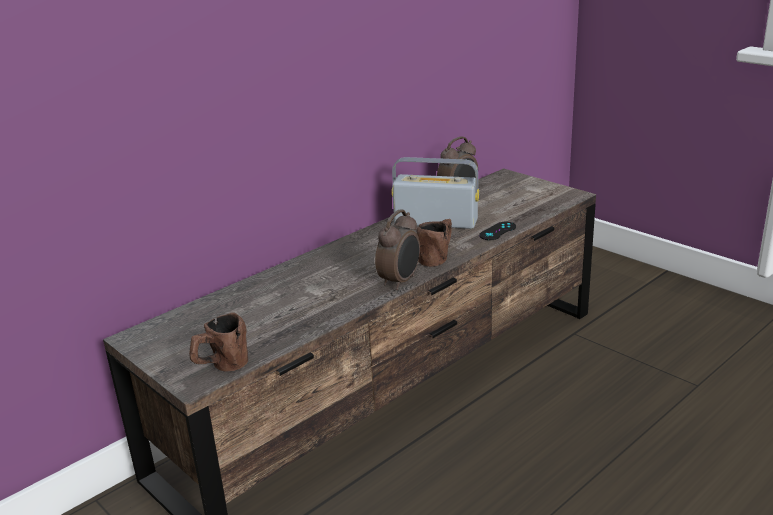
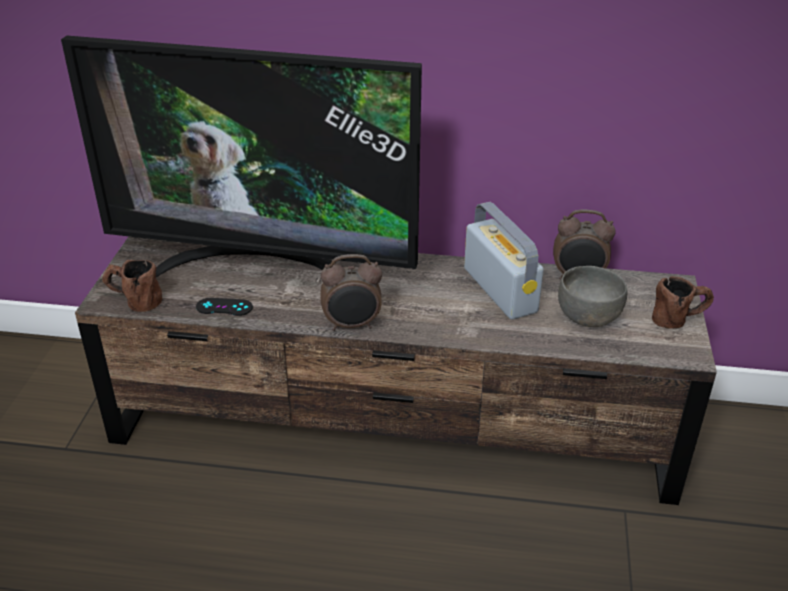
camera: 50 degrees right, 10 degrees up
brown mug [417,219,452,267] -> brown mug moved to [652,276,714,329]
black game controller [479,222,516,240] -> black game controller moved to [196,298,253,316]
none -> television [61,36,422,277]
none -> grey bowl [558,266,627,327]

